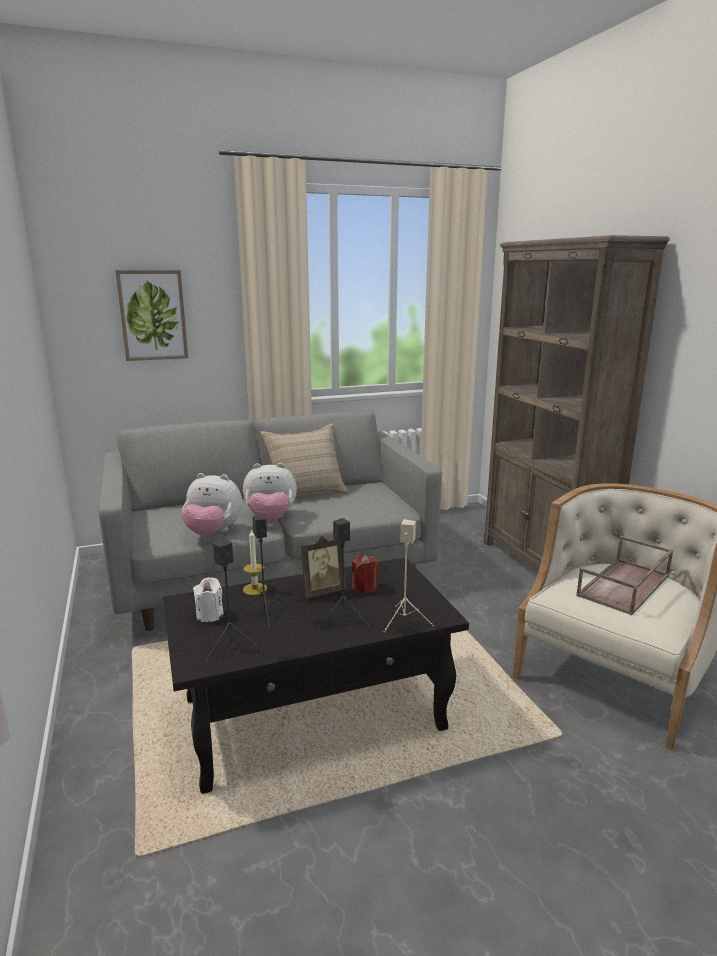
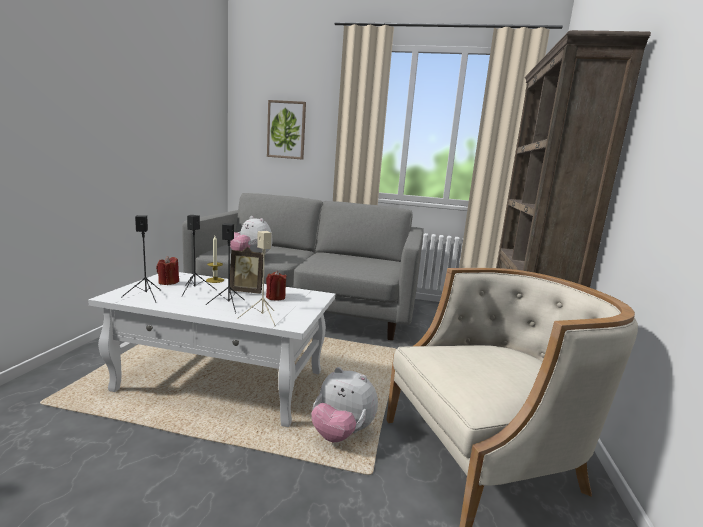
camera: 30 degrees right, 5 degrees down
black coffee table [163,558,469,794] -> white coffee table [88,272,335,427]
white candle [193,577,224,622] -> red candle [156,256,179,285]
plush toy [243,463,297,522] -> plush toy moved to [311,367,378,442]
beige pillow [260,423,349,496] -> none
brown tray [576,536,673,616] -> none

